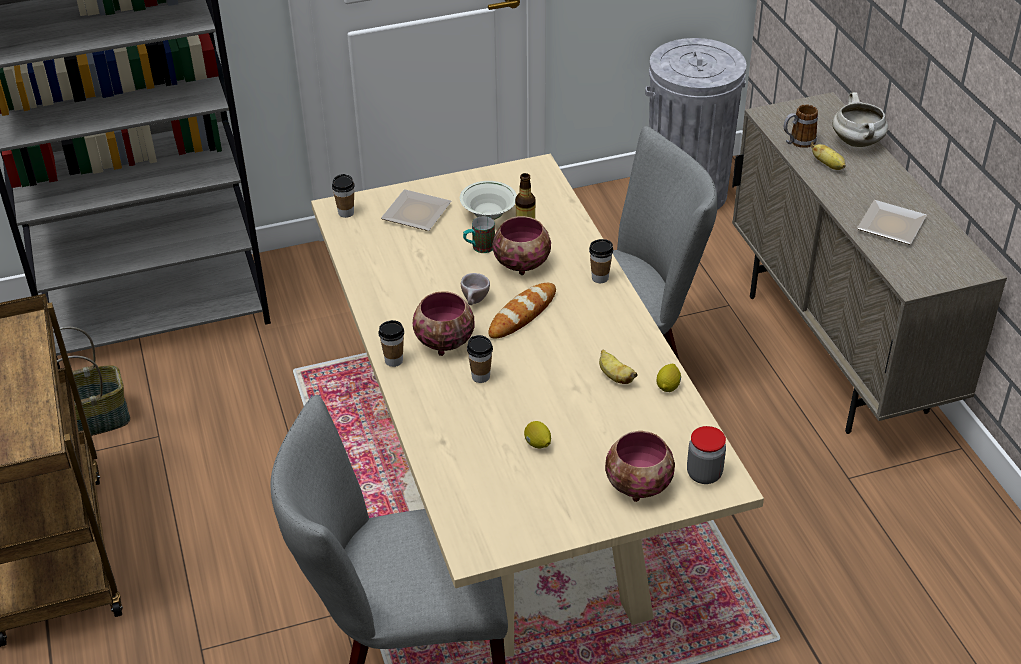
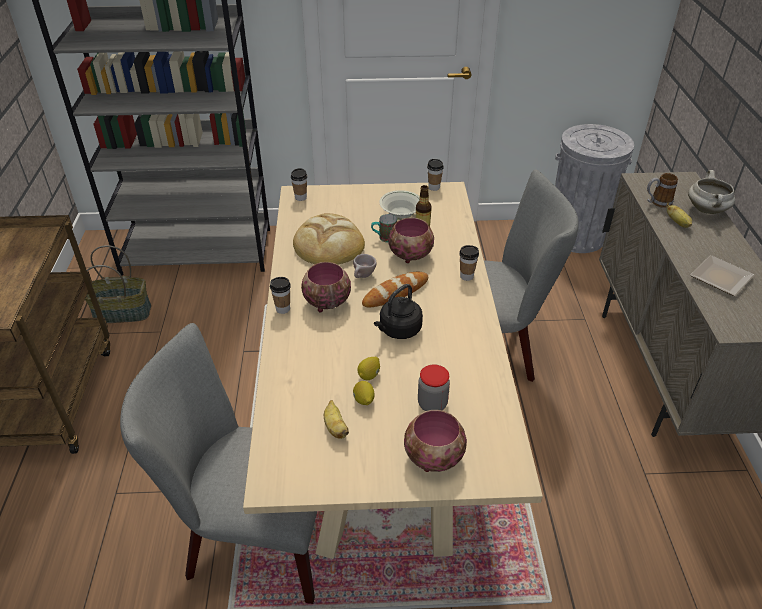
camera: 15 degrees right, 0 degrees up
plate [381,189,451,231] -> none
cup [467,335,493,383] -> cup moved to [427,159,444,191]
banana [599,349,638,384] -> banana moved to [324,400,349,439]
lemon [656,364,681,392] -> lemon moved to [357,357,380,380]
jar [687,426,726,484] -> jar moved to [418,364,450,411]
none -> bread [293,213,365,264]
none -> black kettle [374,284,423,339]

